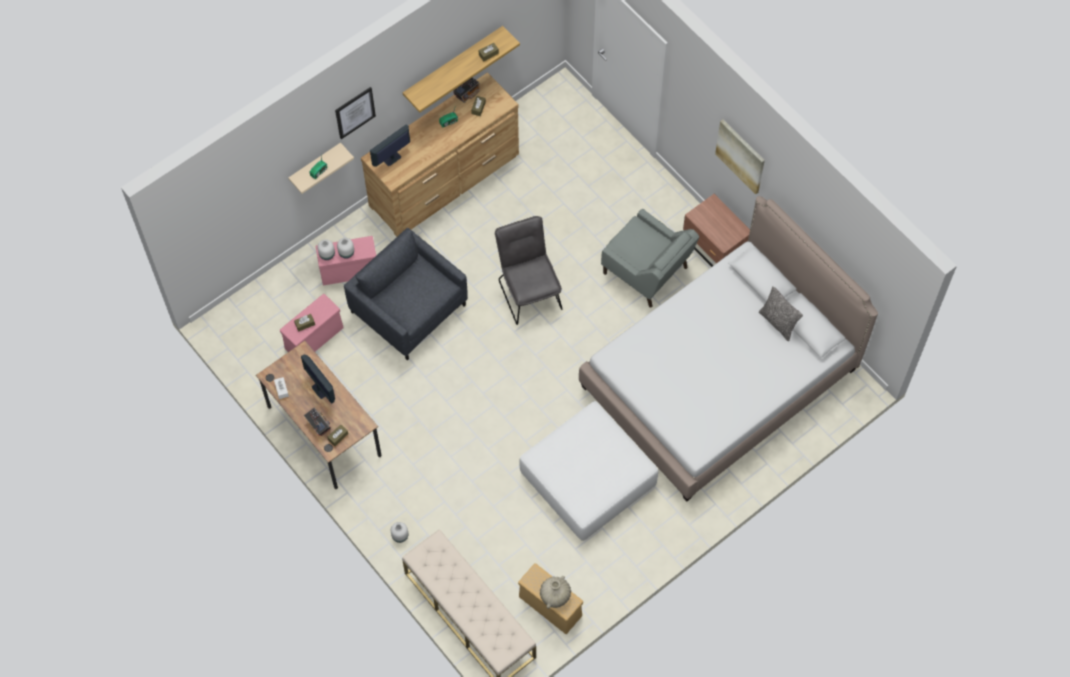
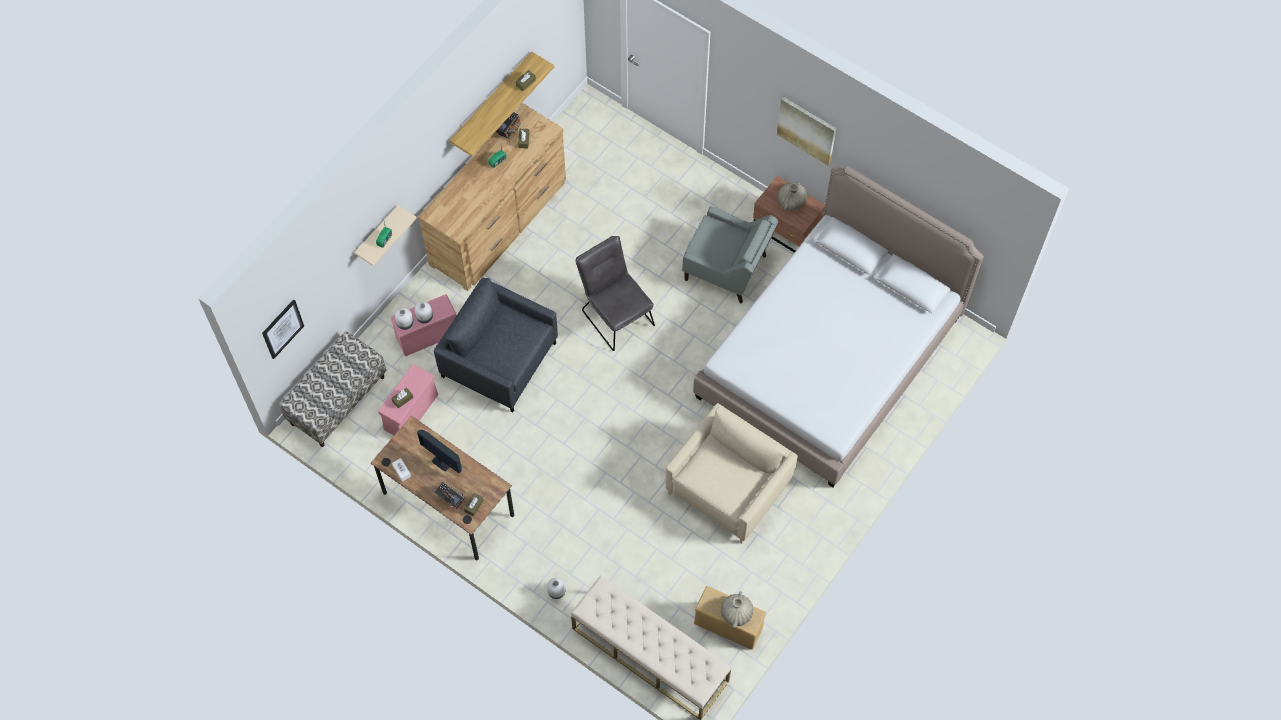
camera: 15 degrees left, 0 degrees up
picture [335,87,376,139] -> picture moved to [262,299,304,359]
monitor [370,124,410,167] -> none
white ottoman [520,401,658,541] -> beige armchair [666,403,798,544]
pillow [759,286,803,341] -> none
none -> bench [279,332,387,447]
none -> beige vase [778,182,807,210]

